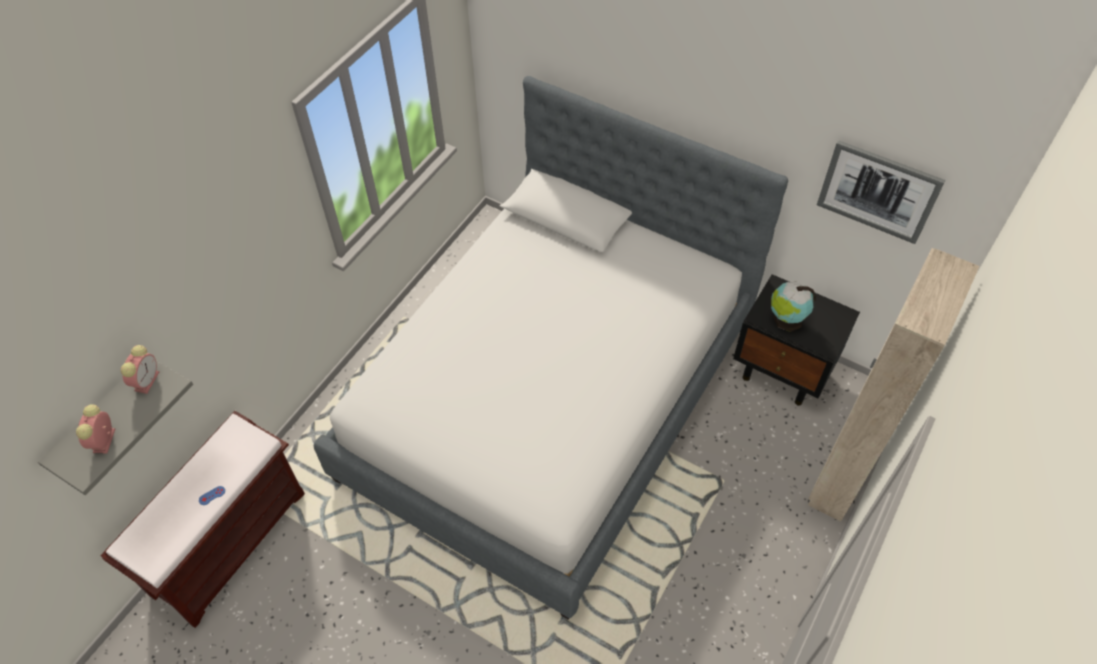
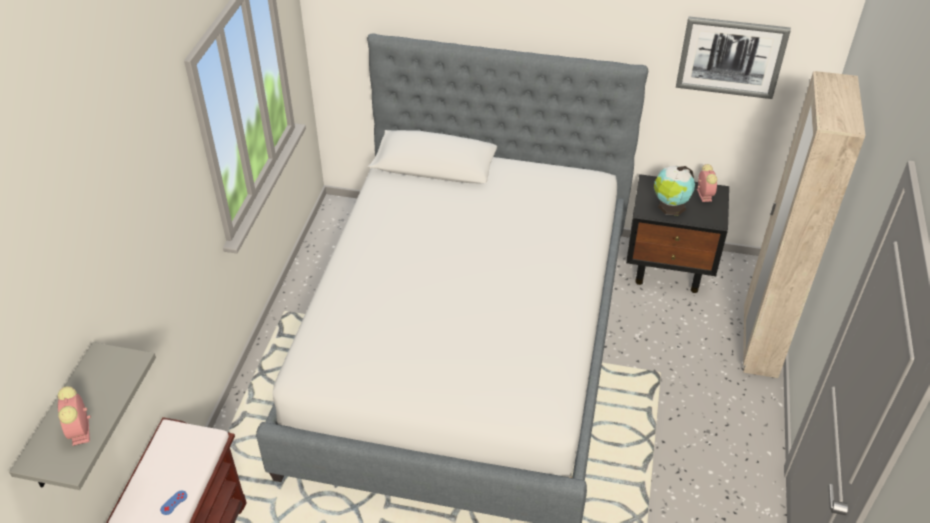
camera: 20 degrees left, 10 degrees down
alarm clock [121,345,159,394] -> alarm clock moved to [697,164,717,202]

